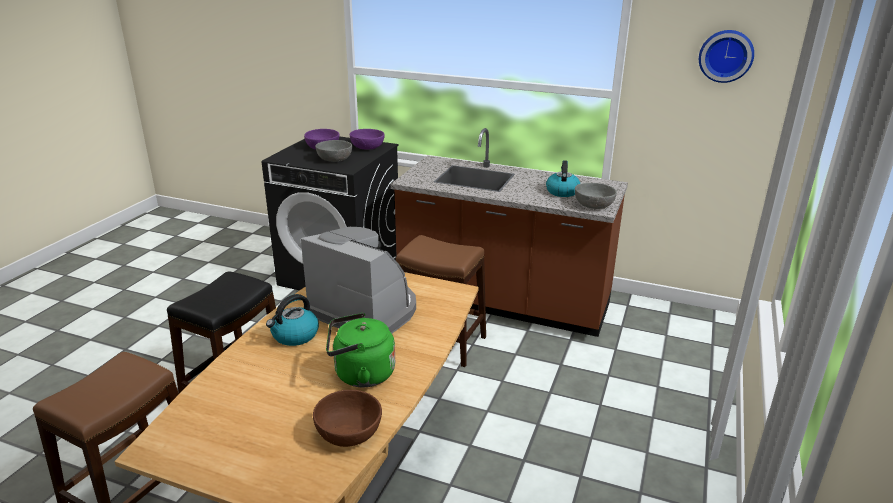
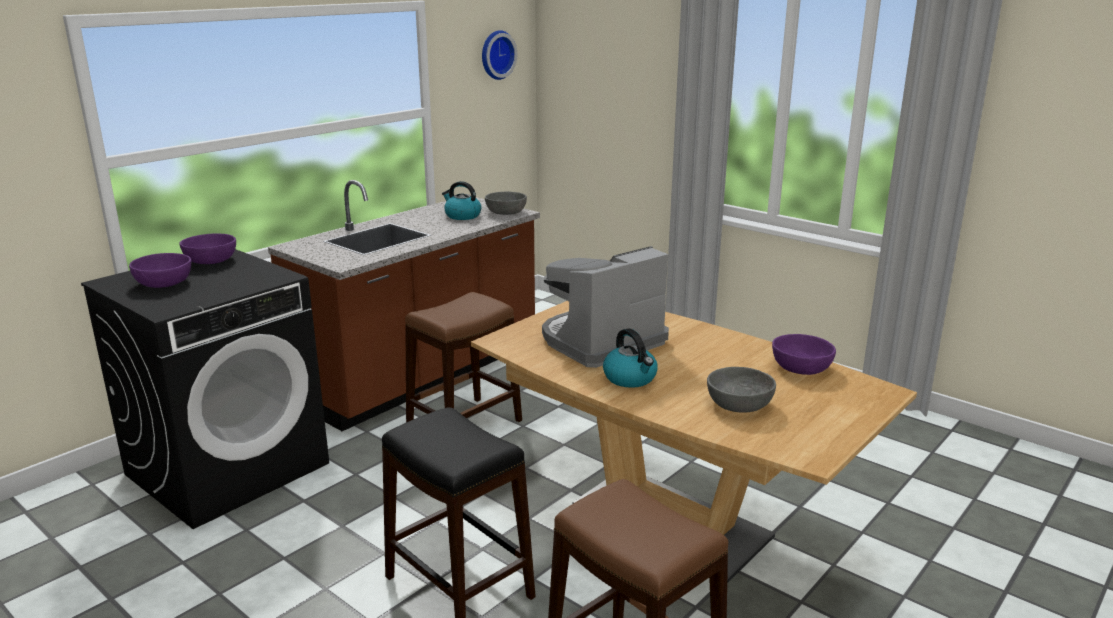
camera: 70 degrees left, 5 degrees down
brown bowl [313,390,382,447] -> purple bowl [772,334,836,375]
grey bowl [315,140,352,162] -> grey bowl moved to [707,367,776,413]
green kettle [326,313,395,388] -> none

